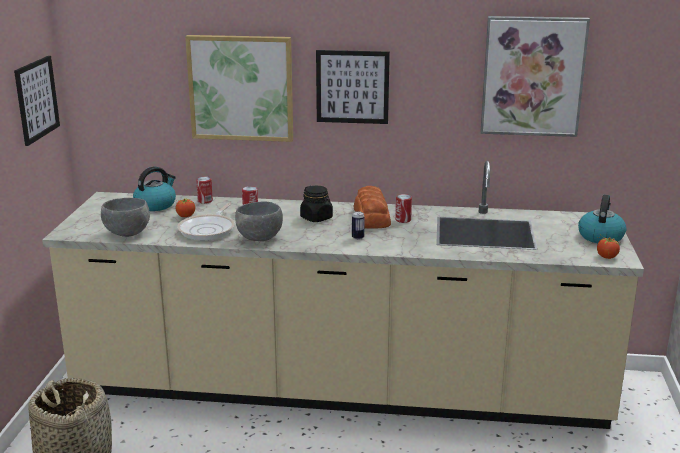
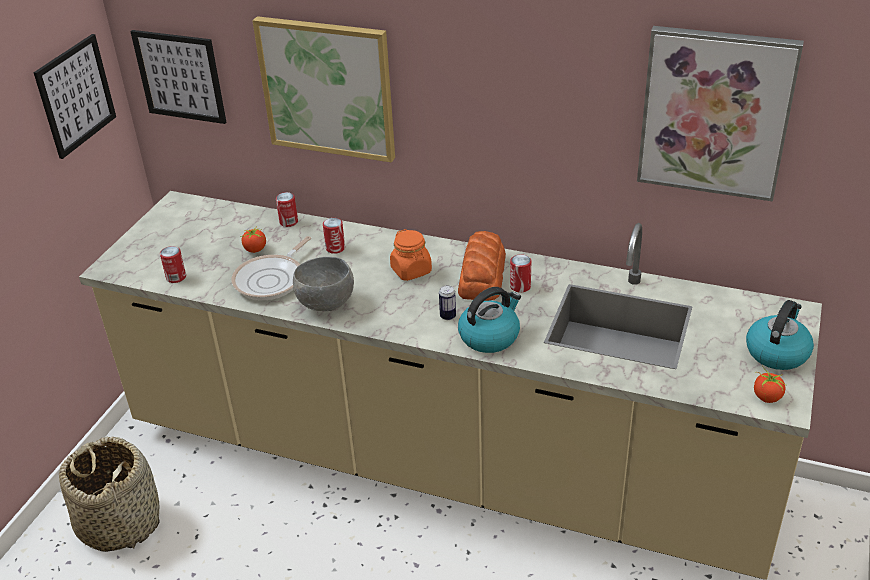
camera: 15 degrees right, 15 degrees up
grey bowl [101,198,150,237] -> can [160,246,186,283]
kettle [133,167,176,211] -> kettle moved to [458,287,521,353]
black jar [300,186,333,222] -> orange jar [390,229,432,281]
picture [316,50,390,124] -> picture moved to [130,30,226,124]

